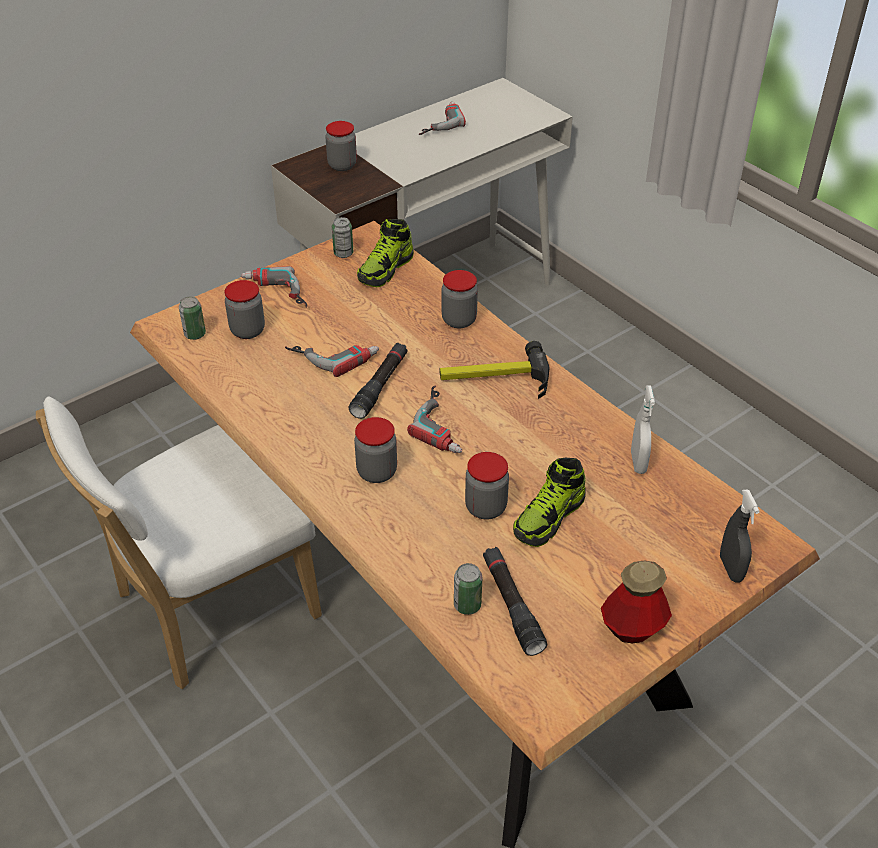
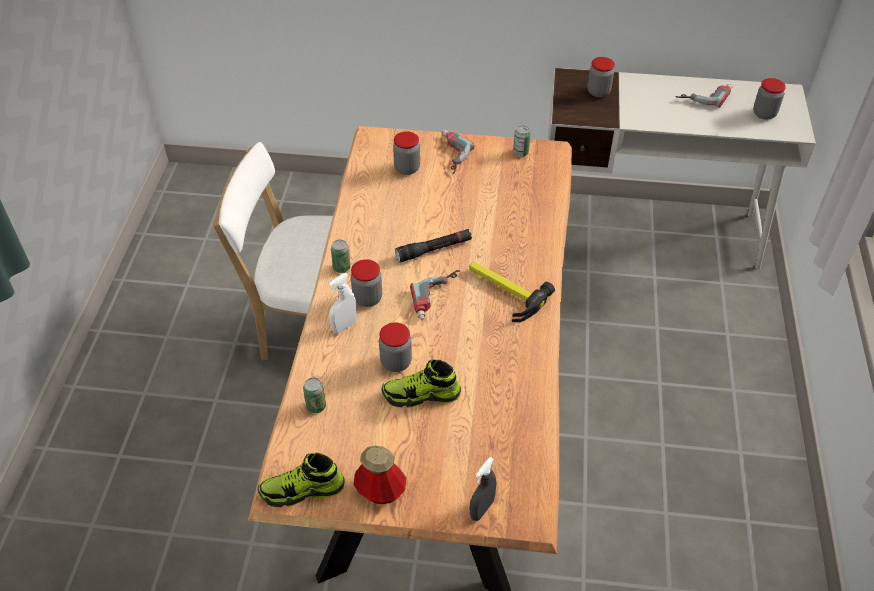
camera: 45 degrees right, 5 degrees up
can [179,296,206,340] -> can moved to [331,240,351,273]
power drill [285,345,379,377] -> none
shoe [357,219,414,287] -> shoe moved to [258,453,345,507]
jar [442,270,478,328] -> jar moved to [753,78,786,120]
black flashlight [483,547,547,656] -> none
white spray bottle [631,385,655,474] -> white spray bottle moved to [329,273,357,334]

